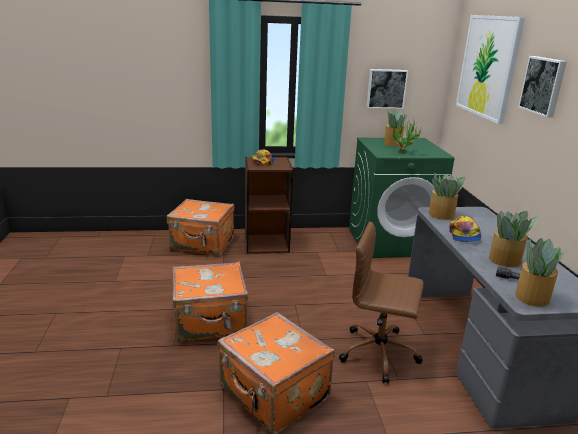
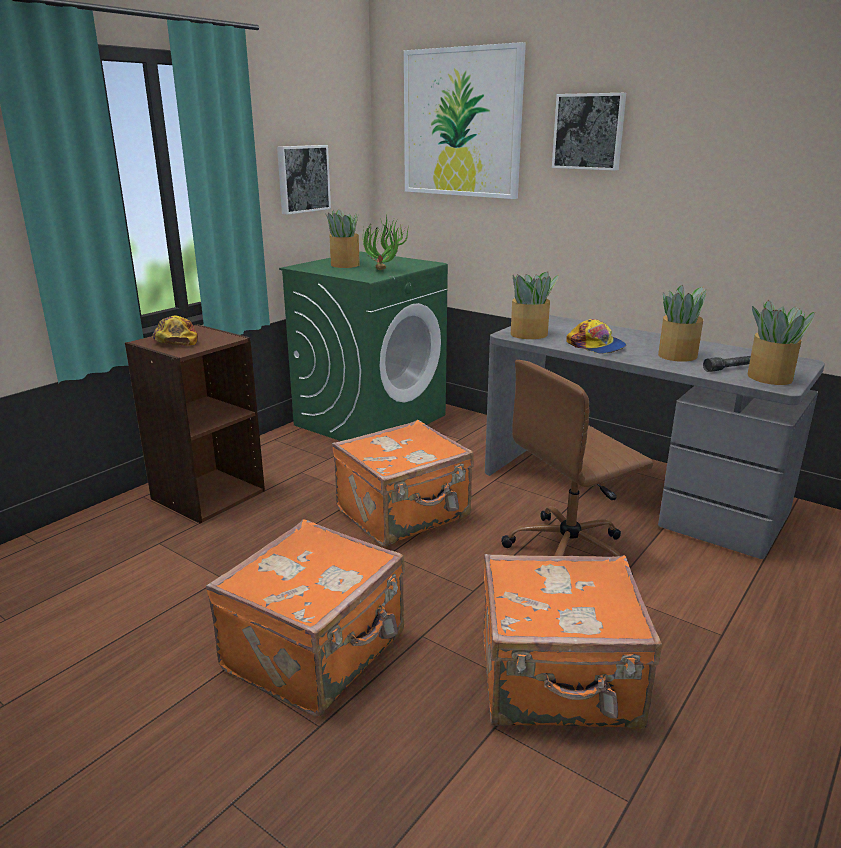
camera: 45 degrees left, 0 degrees up
orange suitcase [167,199,234,256] -> orange suitcase moved to [332,420,474,546]

